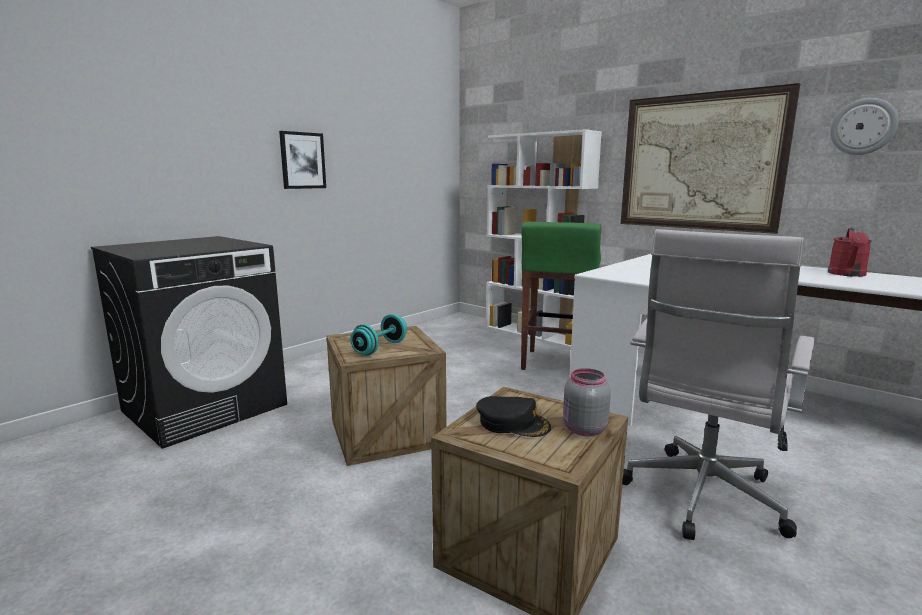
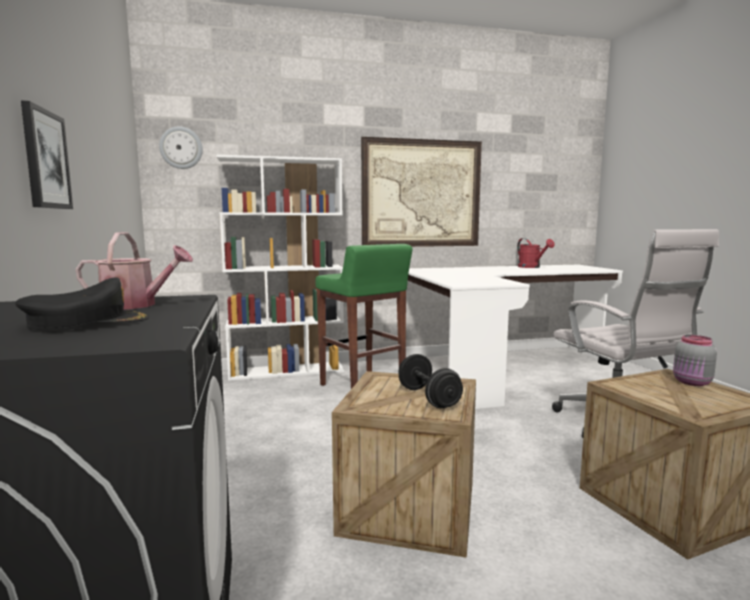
camera: 55 degrees left, 5 degrees down
turquoise dumbbell [350,314,407,355] -> black dumbbell [399,354,463,408]
black cap [476,396,551,437] -> black cap moved to [15,277,150,331]
wall clock [830,98,899,155] -> wall clock moved to [159,126,203,169]
none -> watering can [75,232,193,310]

